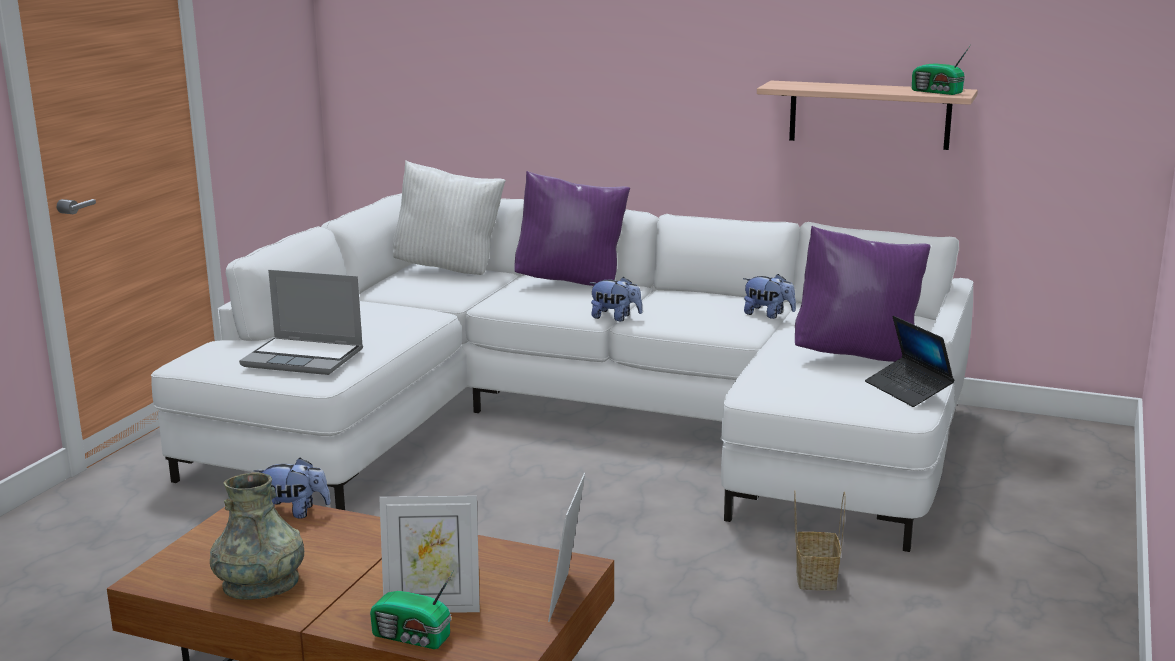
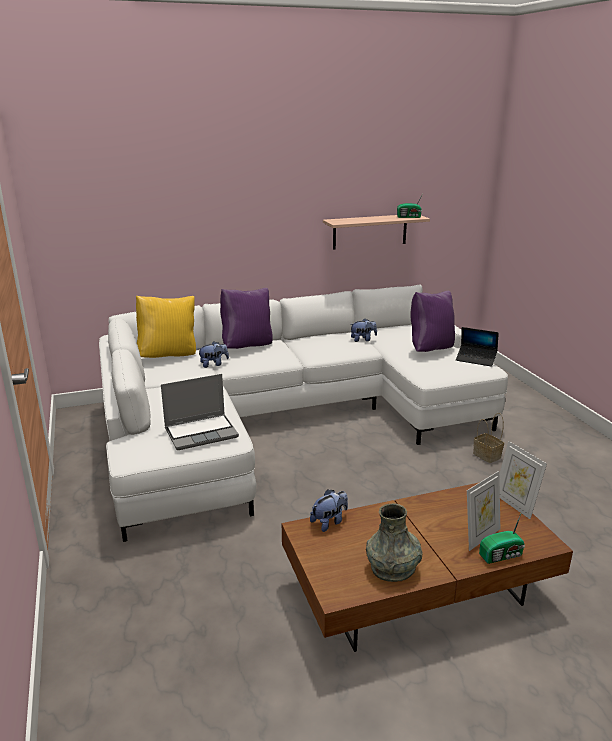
camera: 40 degrees left, 5 degrees up
white pillow [393,160,506,275] -> yellow pillow [136,295,196,358]
plush toy [590,277,643,321] -> plush toy moved to [198,341,229,368]

